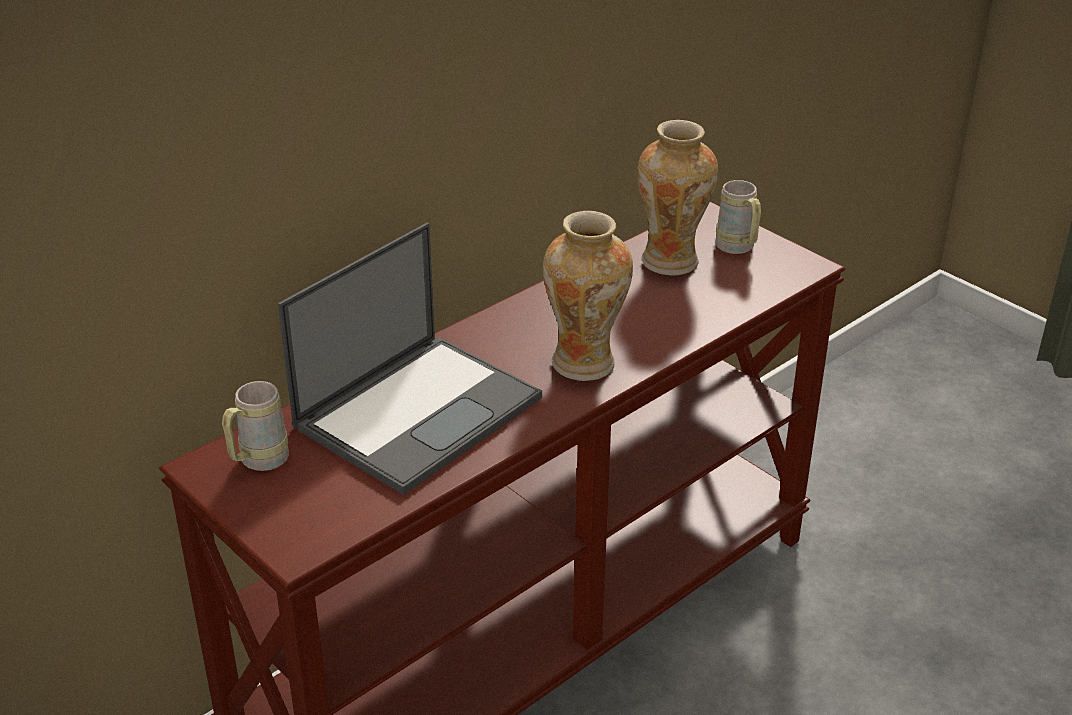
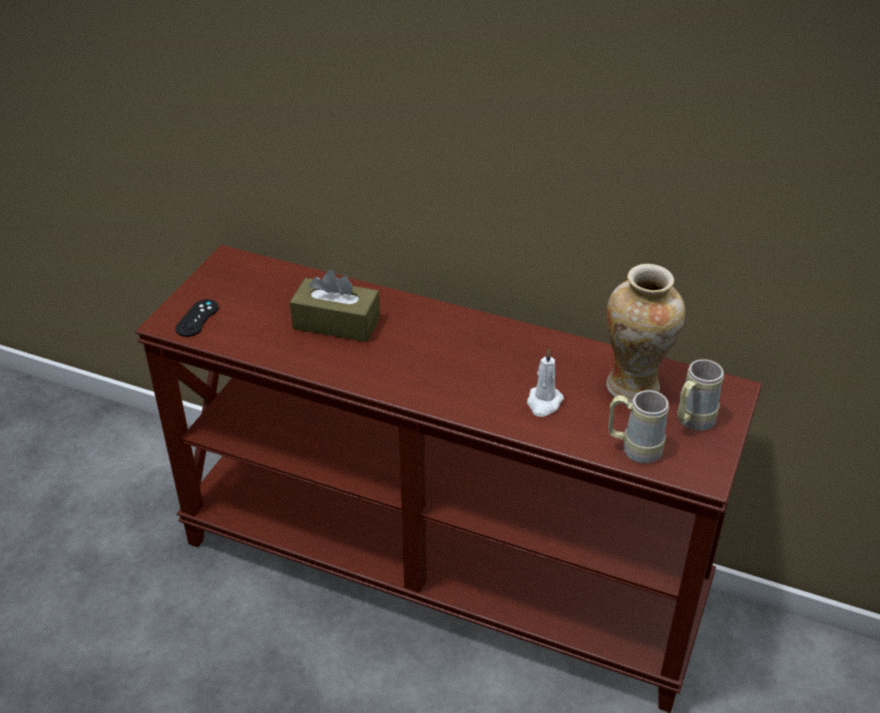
camera: 65 degrees right, 5 degrees up
beige mug [222,381,289,471] -> beige mug moved to [608,390,669,463]
laptop [278,222,542,495] -> brown tissue box [290,270,380,342]
vase [543,211,633,381] -> none
none -> black game controller [175,299,219,337]
none -> white candle [527,349,564,417]

